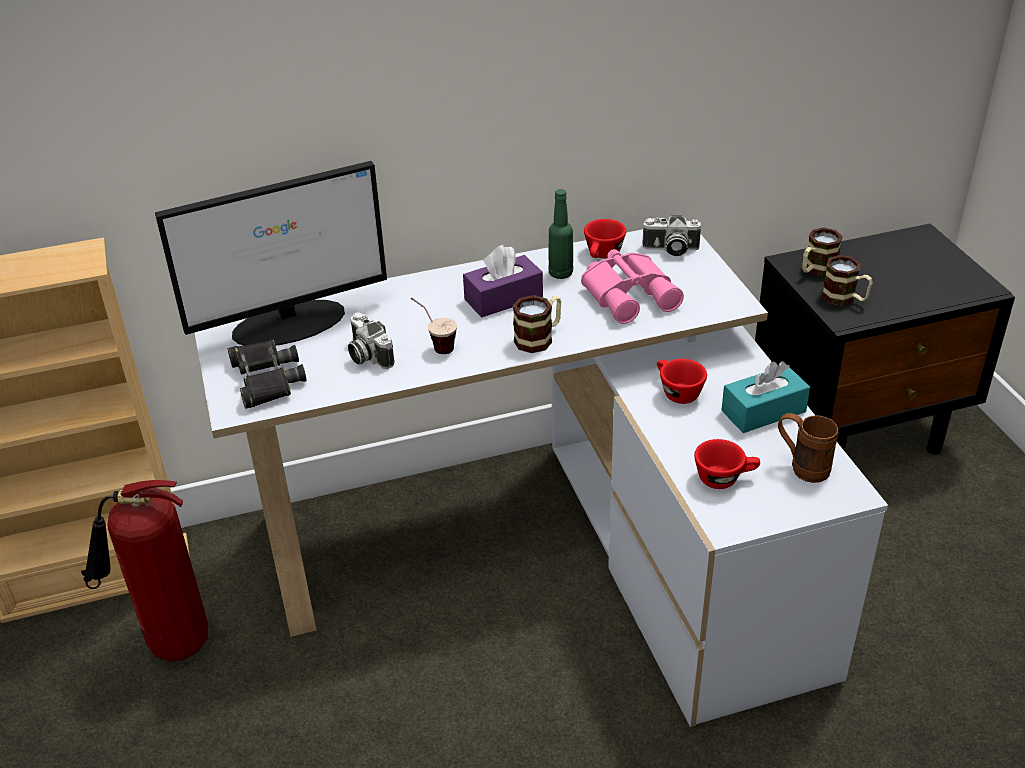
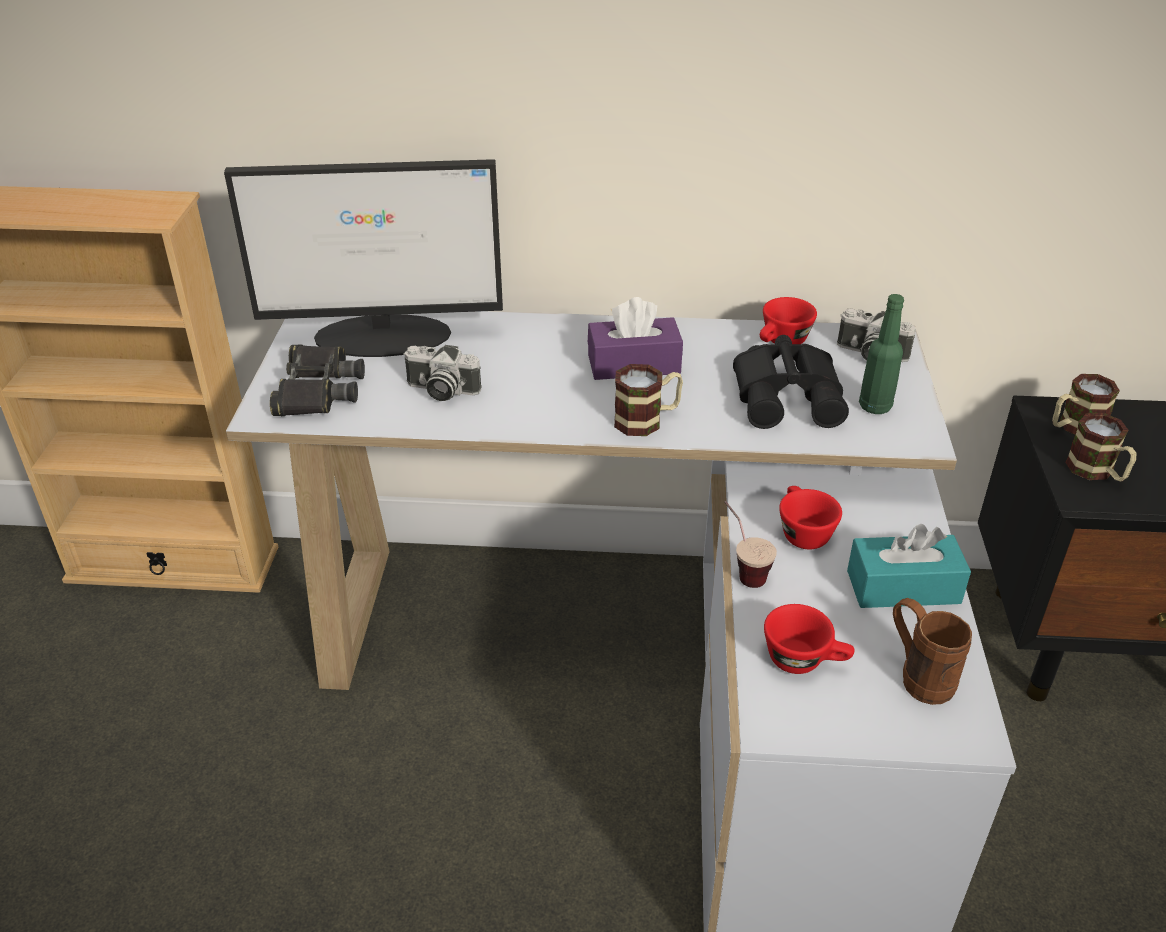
camera: 20 degrees right, 0 degrees up
fire extinguisher [86,480,208,662] -> none
camera [348,312,394,369] -> camera turned 60 degrees counterclockwise [403,345,482,401]
cup [410,297,457,354] -> cup moved to [725,501,777,588]
green bottle [548,189,573,279] -> green bottle moved to [859,294,904,414]
pink binoculars [581,249,684,324] -> black binoculars [733,335,849,429]

